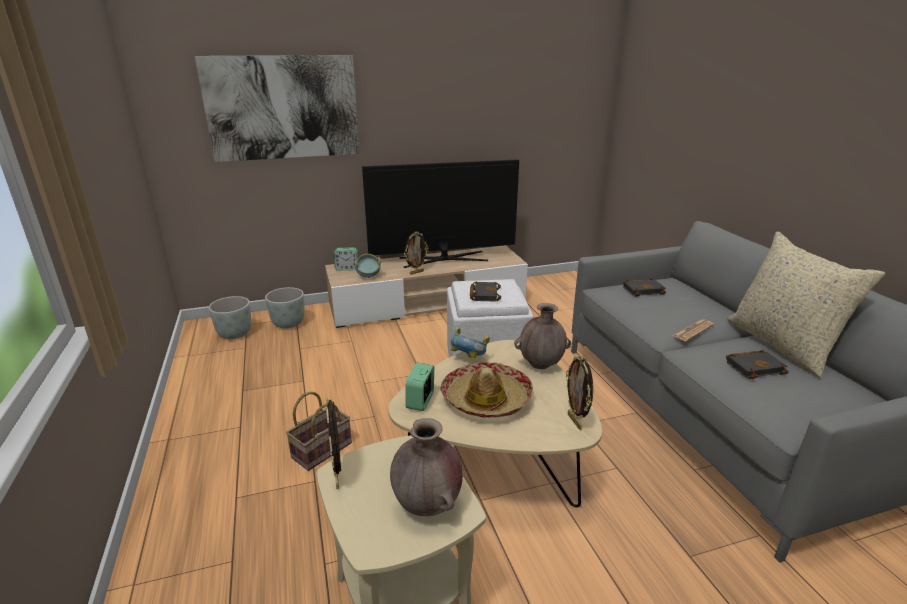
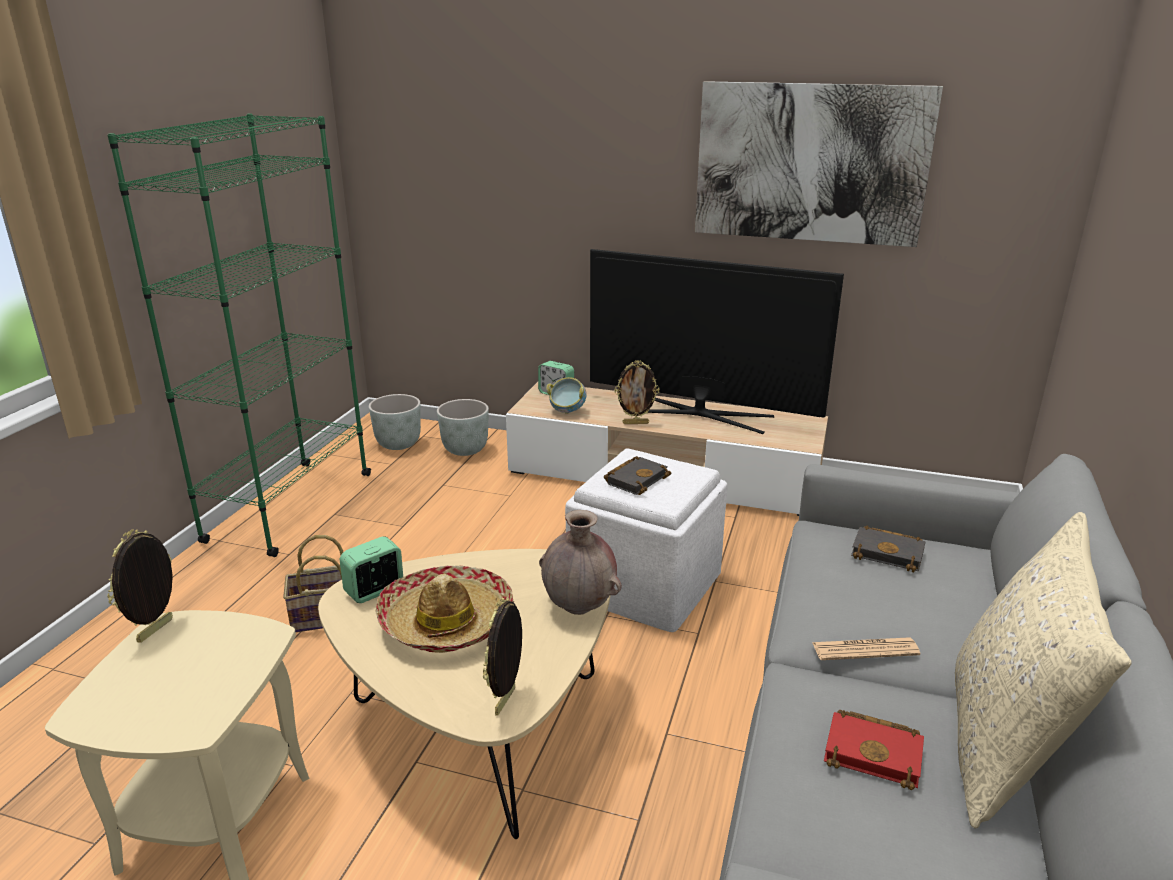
camera: 35 degrees right, 0 degrees up
picture [195,55,360,162] -> picture moved to [695,81,943,247]
brown vase [390,418,463,516] -> none
bowl [451,327,490,358] -> none
black book [726,350,789,379] -> red book [824,710,924,790]
none -> green bookcase [107,113,371,557]

